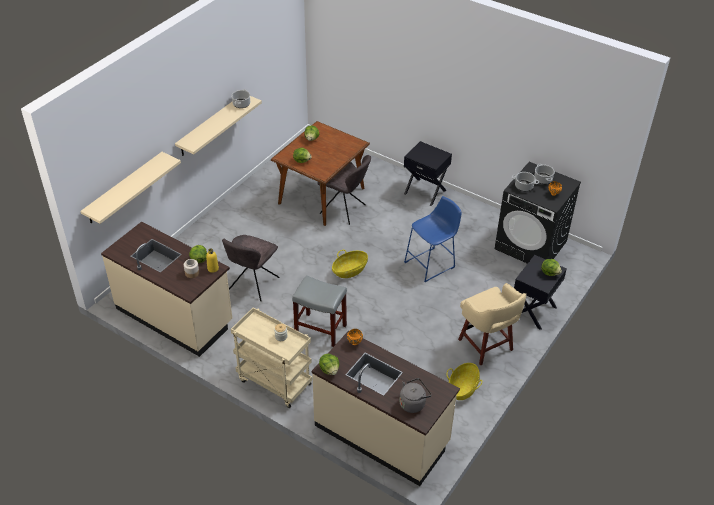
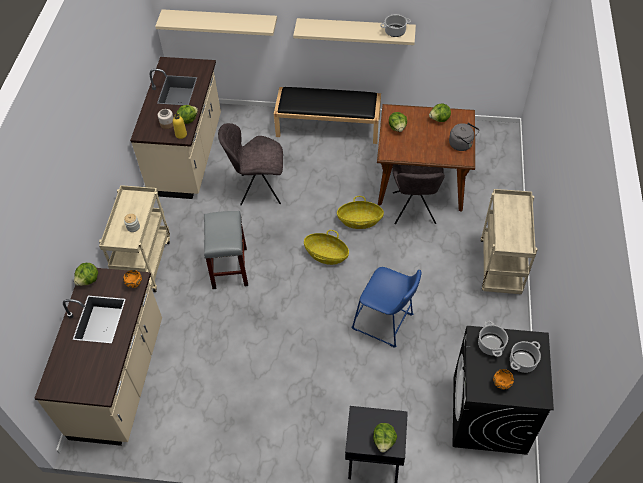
camera: 65 degrees right, 10 degrees up
grey kettle [399,378,432,413] -> grey kettle moved to [449,123,479,151]
black nightstand [404,141,452,206] -> beige cart [481,189,537,294]
basket [447,363,482,400] -> basket moved to [337,196,384,229]
beige stool [458,283,526,365] -> none
none -> black bench [273,87,381,144]

